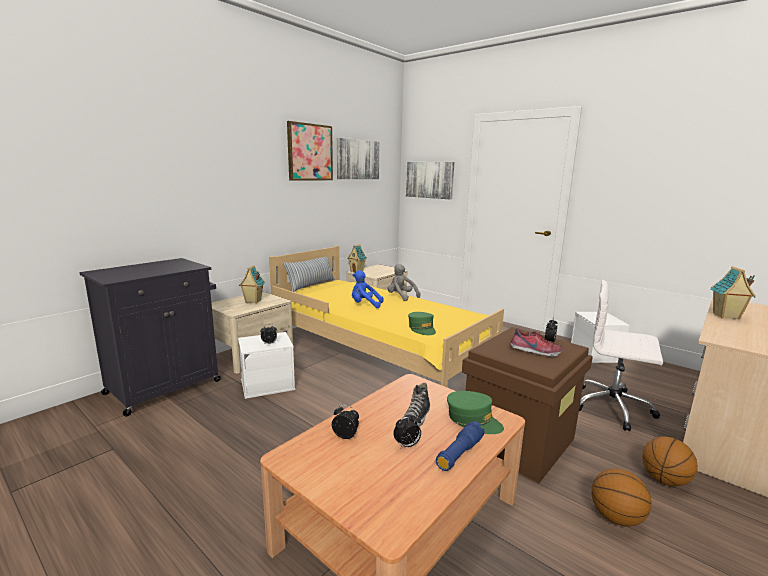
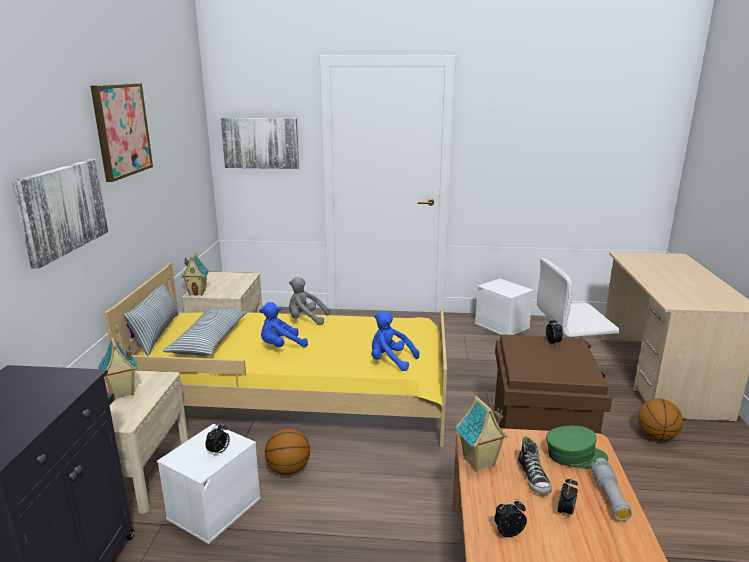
camera: 35 degrees left, 5 degrees up
picture [337,138,380,179] -> picture moved to [12,159,109,269]
green cap [408,312,436,335] -> blue plush toy [372,312,420,371]
blue flashlight [436,421,485,471] -> grey flashlight [590,458,632,521]
shoe [509,328,563,357] -> none
basketball [591,468,652,527] -> basketball moved to [265,428,310,475]
toy house [710,266,756,320] -> toy house moved to [456,396,508,472]
none -> pillow [163,308,248,356]

